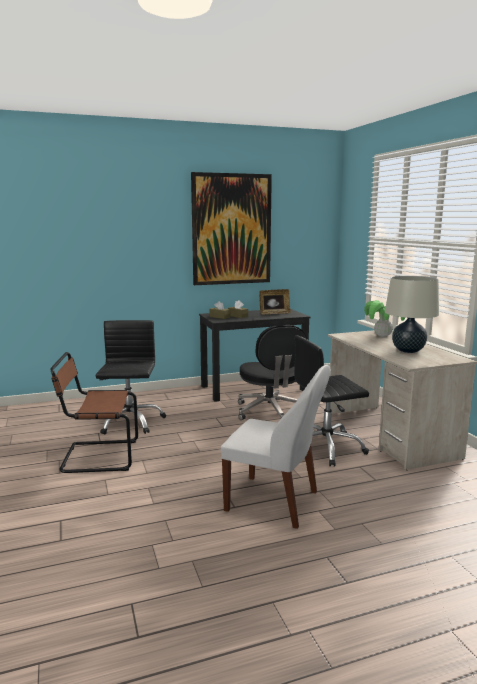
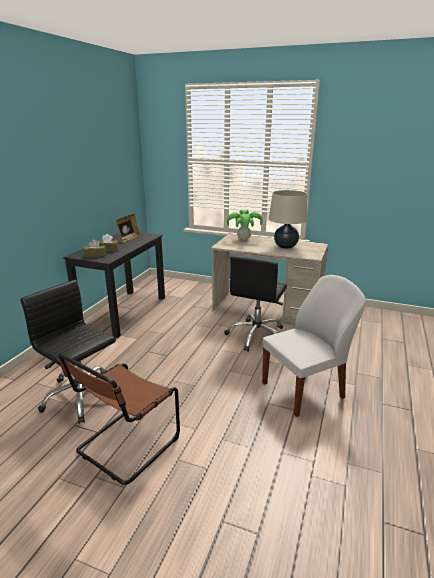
camera: 50 degrees left, 10 degrees up
picture [191,172,272,285] -> none
black office chair [238,325,307,420] -> none

